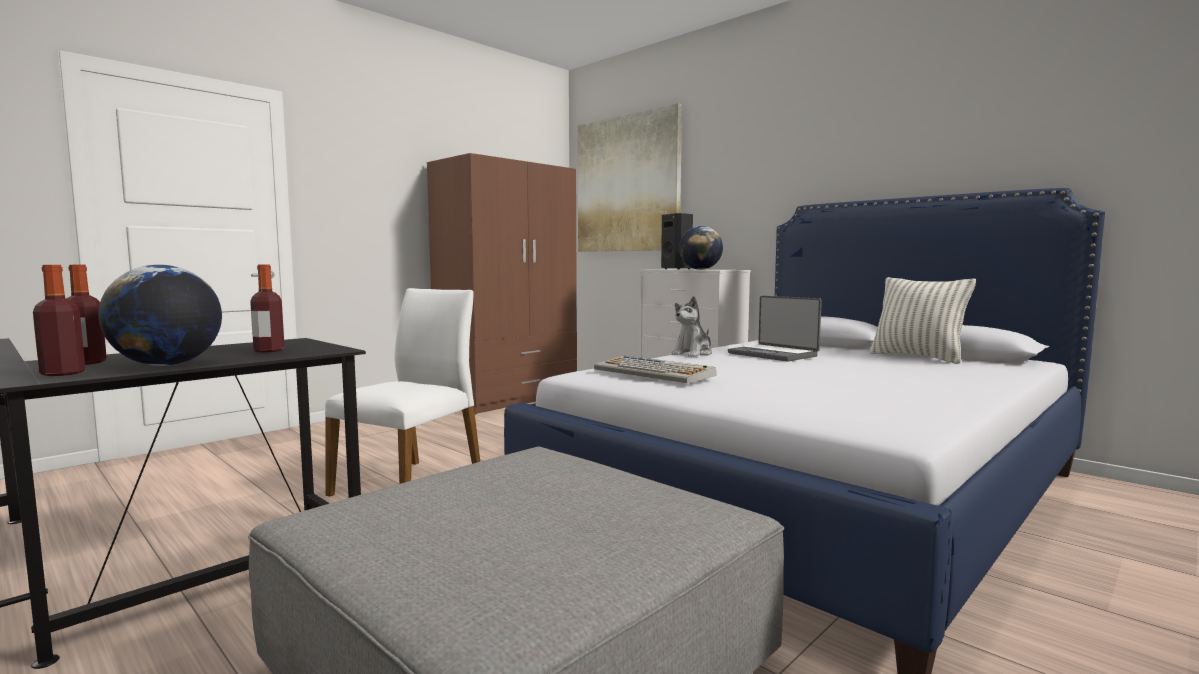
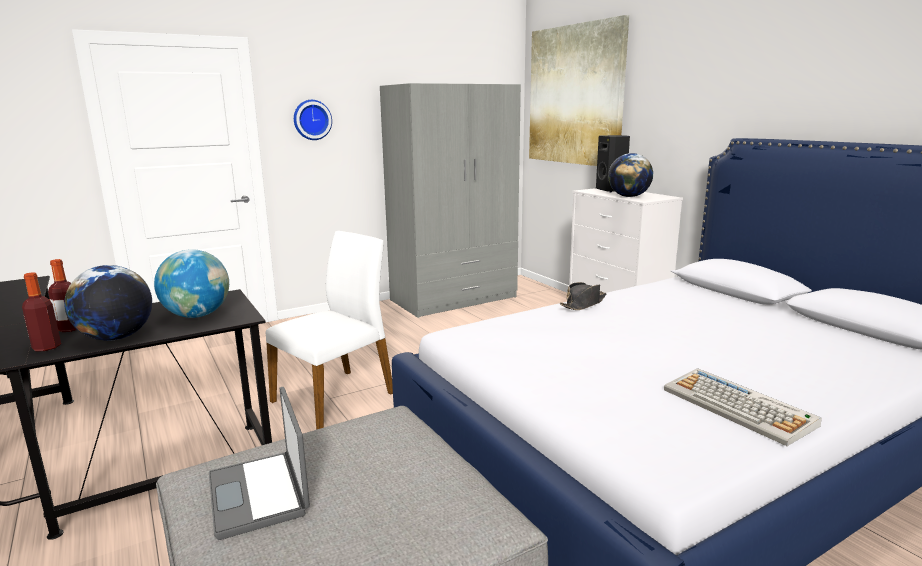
camera: 15 degrees right, 10 degrees up
bottle [250,264,284,352] -> globe [154,249,229,318]
brown wardrobe [427,153,577,414] -> grey wardrobe [380,83,521,318]
keyboard [594,356,716,383] -> keyboard moved to [664,368,822,446]
plush toy [672,296,712,357] -> black hat [560,282,606,310]
laptop [728,296,822,362] -> laptop moved to [209,387,310,540]
pillow [870,277,976,364] -> none
none -> wall clock [294,100,332,140]

